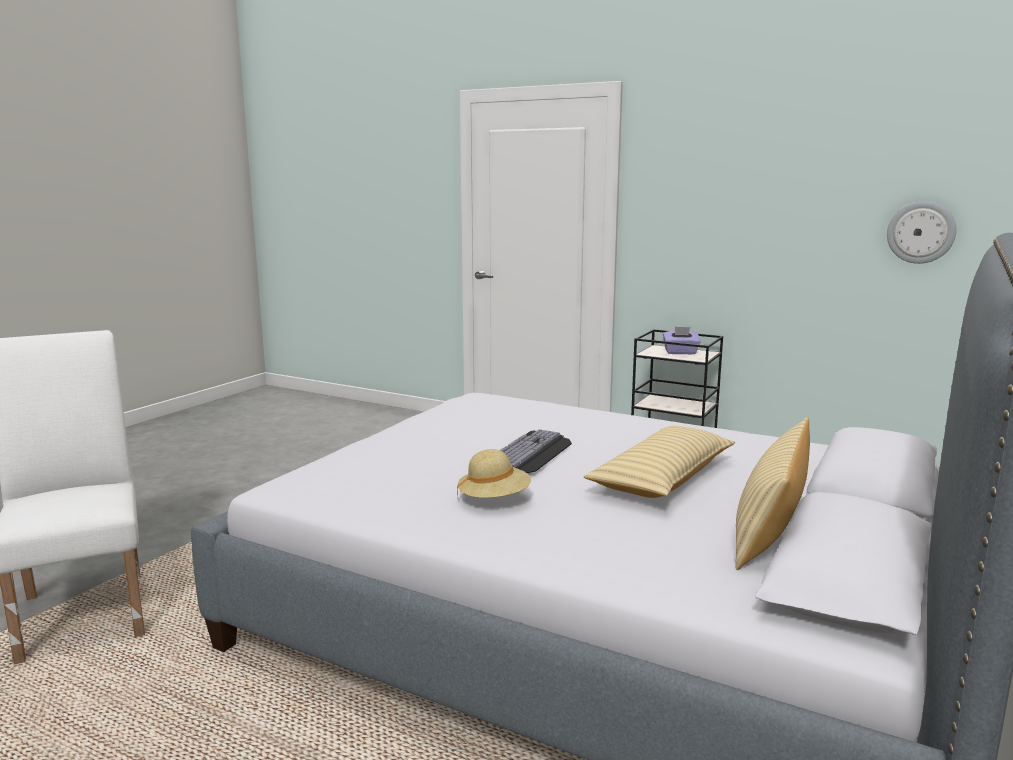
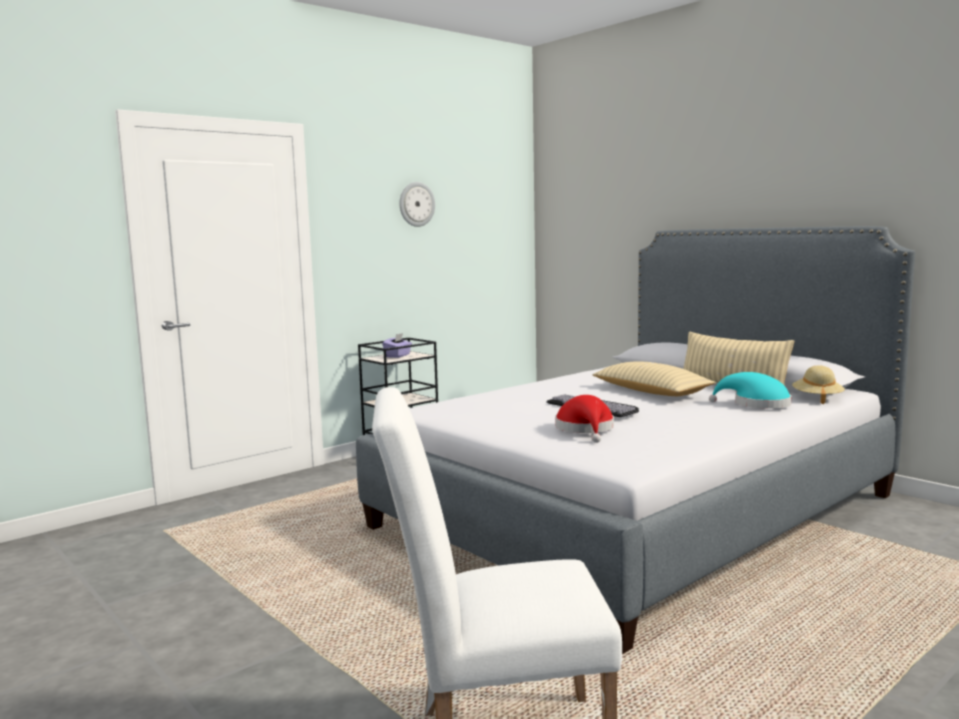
camera: 70 degrees left, 5 degrees down
beige hat [457,449,531,501] -> beige hat moved to [792,365,845,404]
wall clock [887,201,957,264] -> wall clock moved to [399,182,435,227]
none -> red hat [555,395,614,443]
none -> turquoise hat [709,372,791,409]

